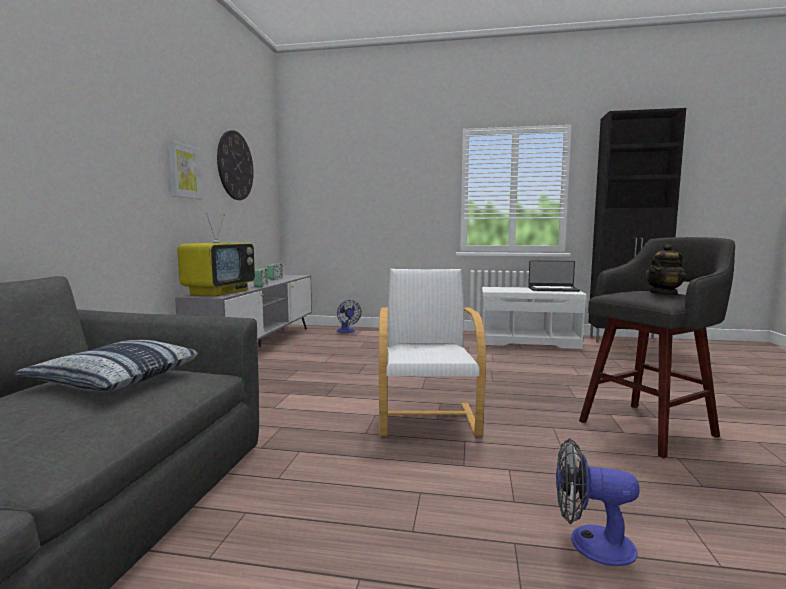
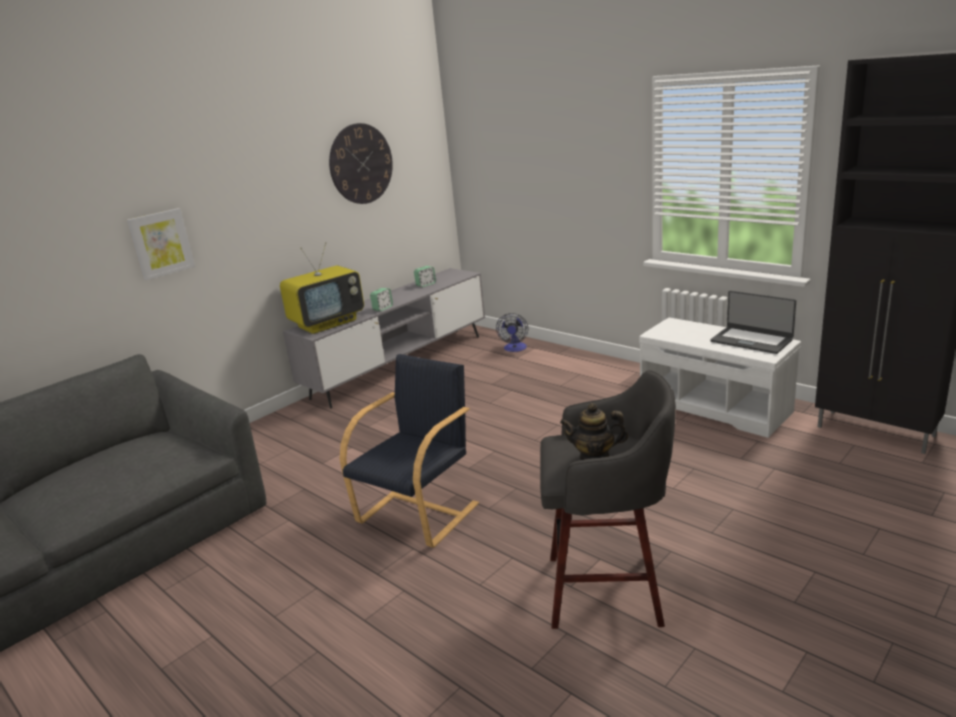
camera: 35 degrees right, 15 degrees up
pillow [14,340,198,392] -> none
picture [168,140,202,199] -> picture moved to [127,208,195,281]
white armchair [379,269,486,436] -> black armchair [340,354,479,548]
fan [556,438,640,566] -> none

